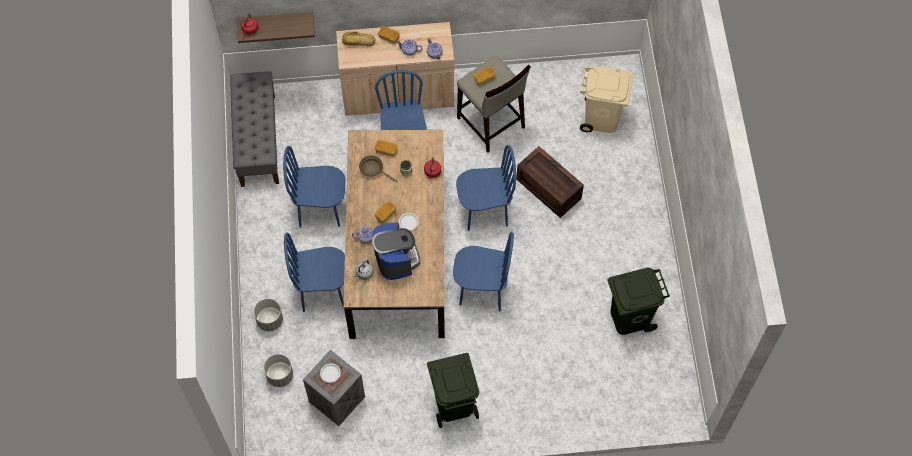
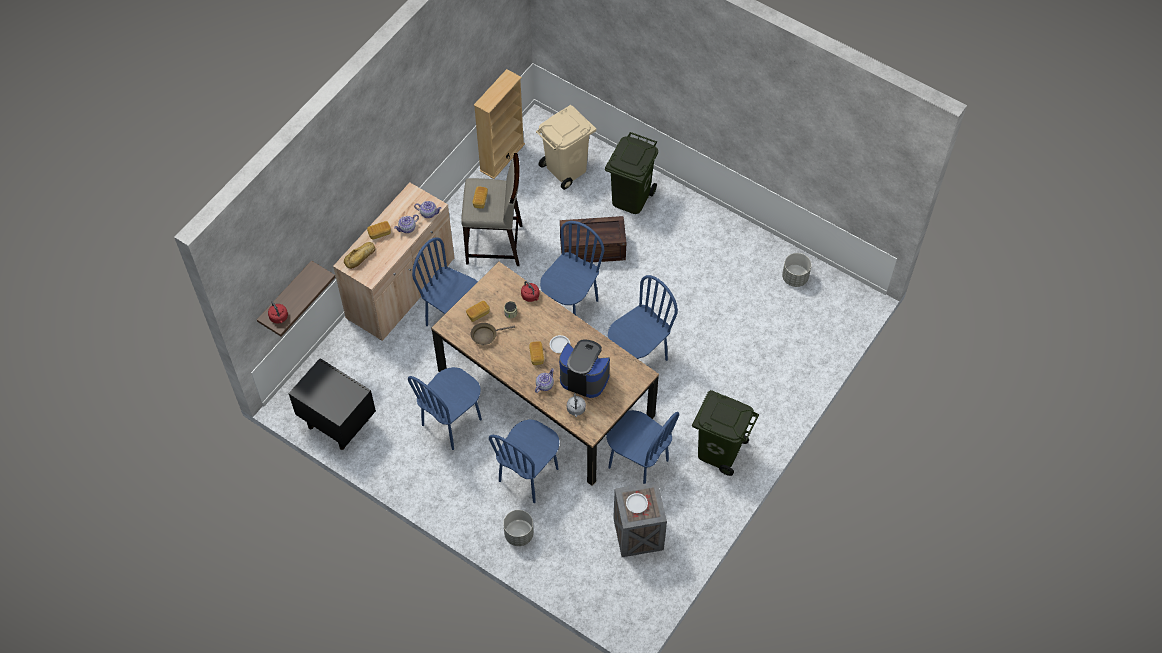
camera: 50 degrees left, 5 degrees down
grey bench [230,71,279,187] -> black nightstand [288,358,376,450]
grey planter [264,354,293,387] -> grey planter moved to [782,253,812,287]
green trash can [607,268,670,335] -> green trash can moved to [605,132,658,214]
none -> beige bookcase [474,69,525,179]
none -> blue chair [606,410,679,484]

